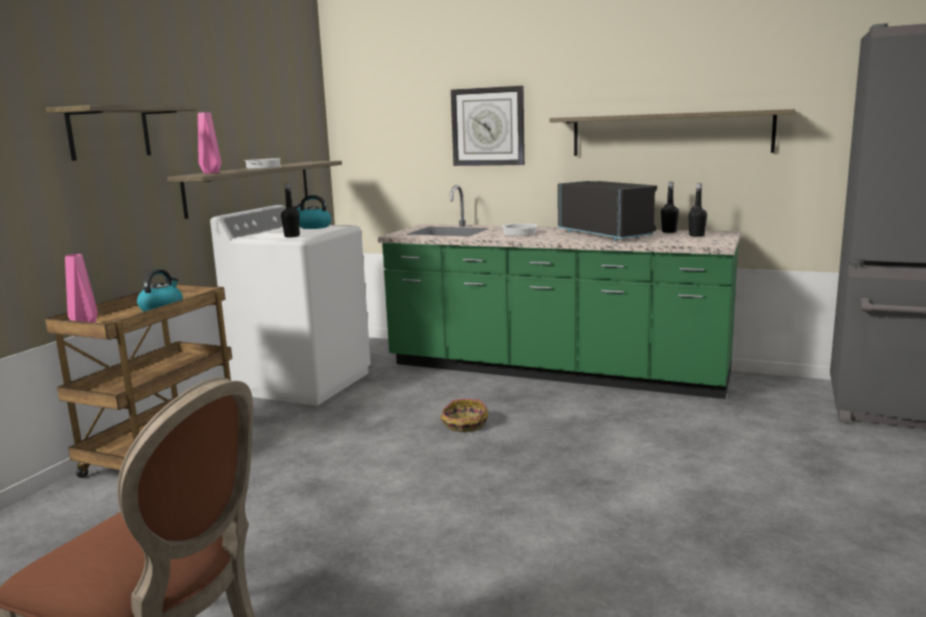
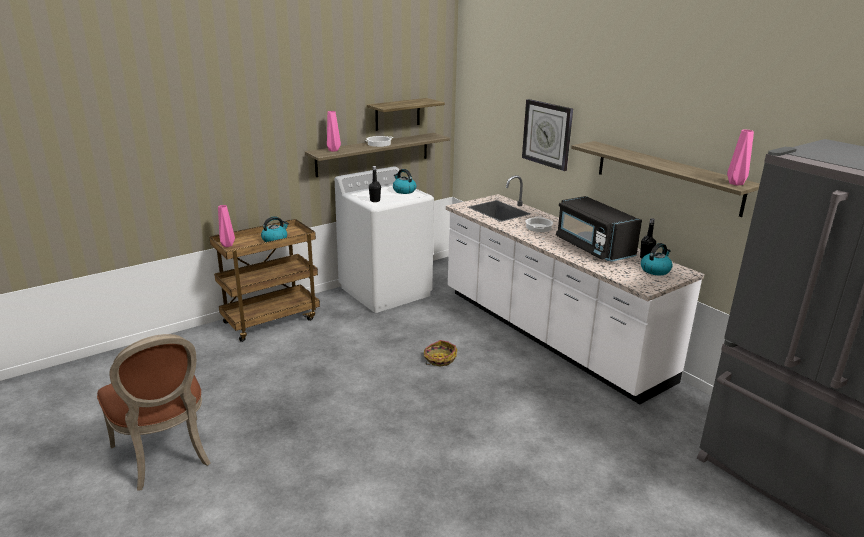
camera: 30 degrees right, 10 degrees up
shelf [46,105,197,161] -> shelf moved to [367,98,445,131]
green counter [378,185,741,399] -> white counter [446,175,704,404]
black microwave [558,181,657,241] -> black microwave turned 150 degrees clockwise [556,196,642,262]
black bottle [688,184,707,237] -> kettle [641,243,673,275]
none -> pink vase [727,129,754,185]

